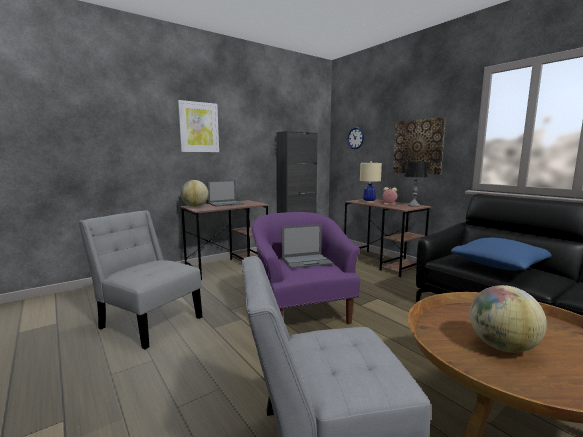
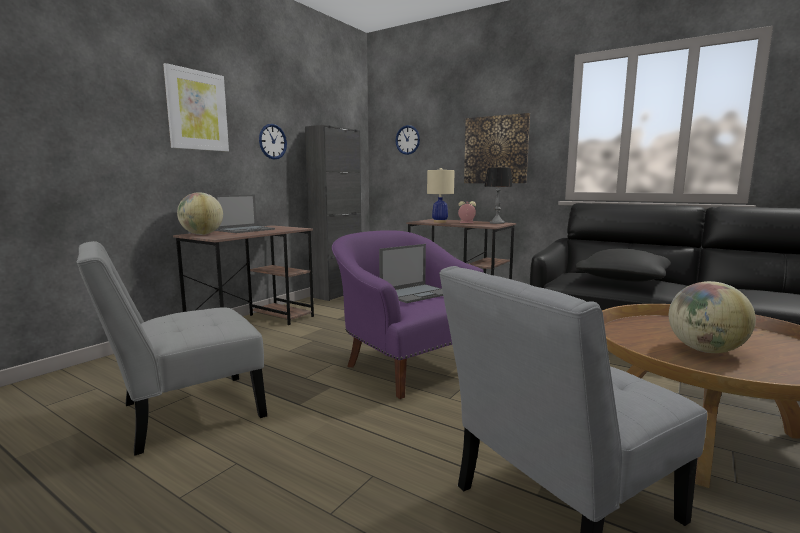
camera: 20 degrees left, 0 degrees up
grey chair [78,210,202,349] -> grey chair turned 45 degrees counterclockwise [77,241,267,456]
blue pillow [451,238,552,271] -> black pillow [575,249,671,282]
none -> wall clock [259,124,287,160]

